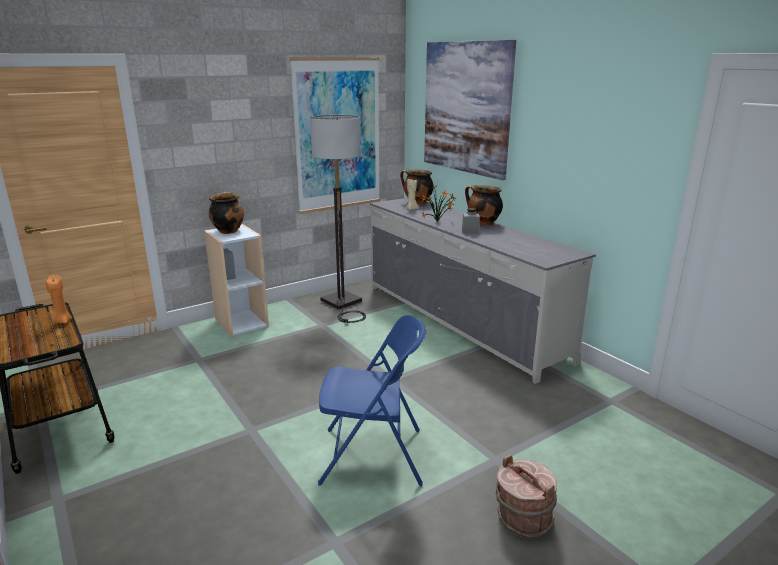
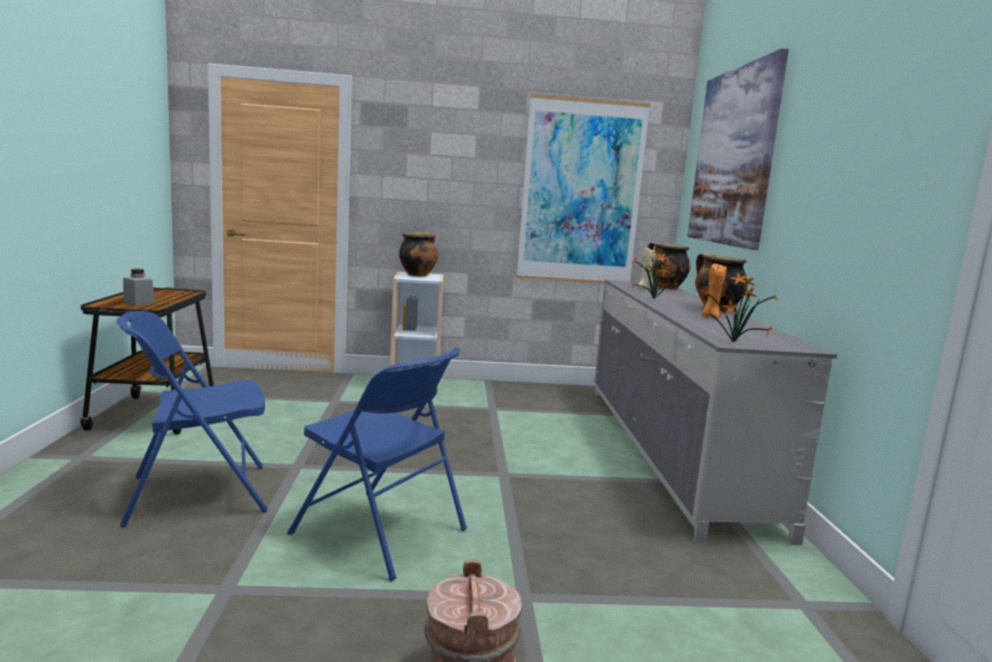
camera: 30 degrees right, 10 degrees down
orange candle [45,275,72,324] -> orange candle moved to [702,264,727,318]
floor lamp [310,115,366,325] -> none
grey jar [462,208,480,234] -> grey jar moved to [123,269,155,306]
none -> blue chair [116,311,268,528]
none -> potted plant [700,273,778,342]

